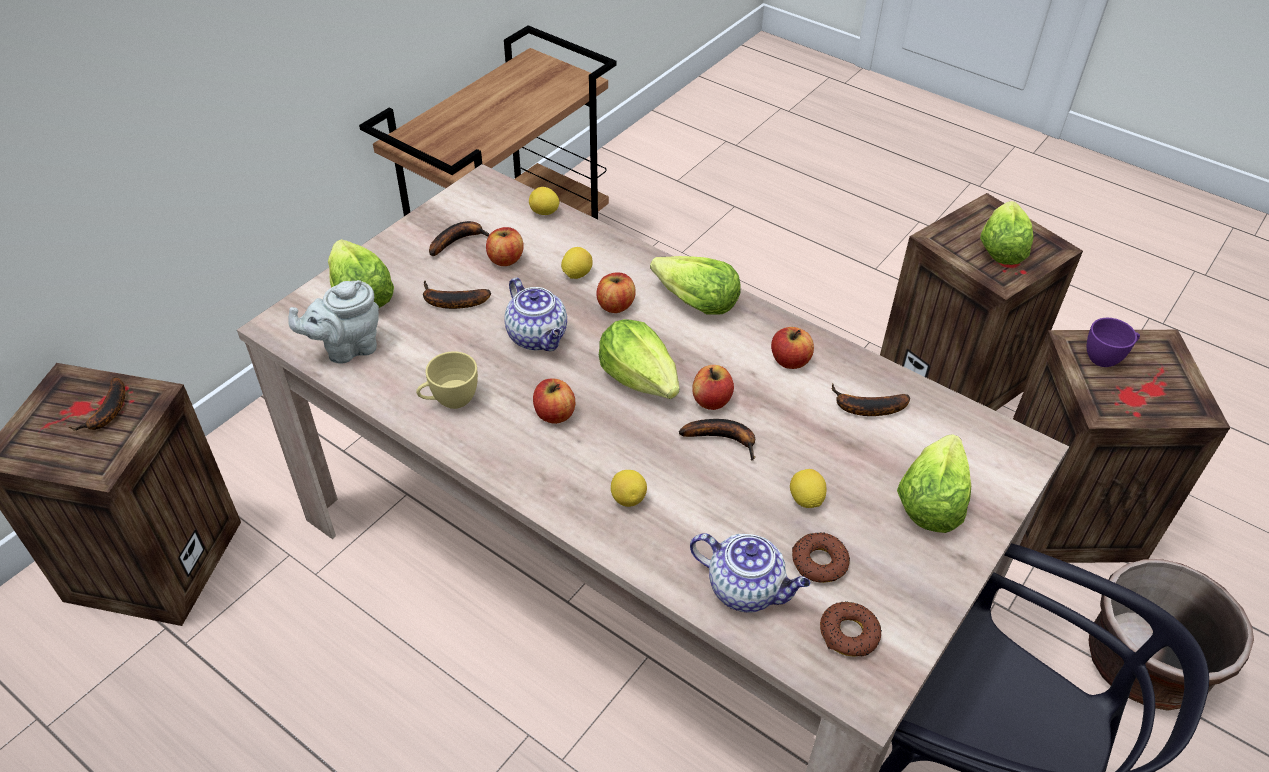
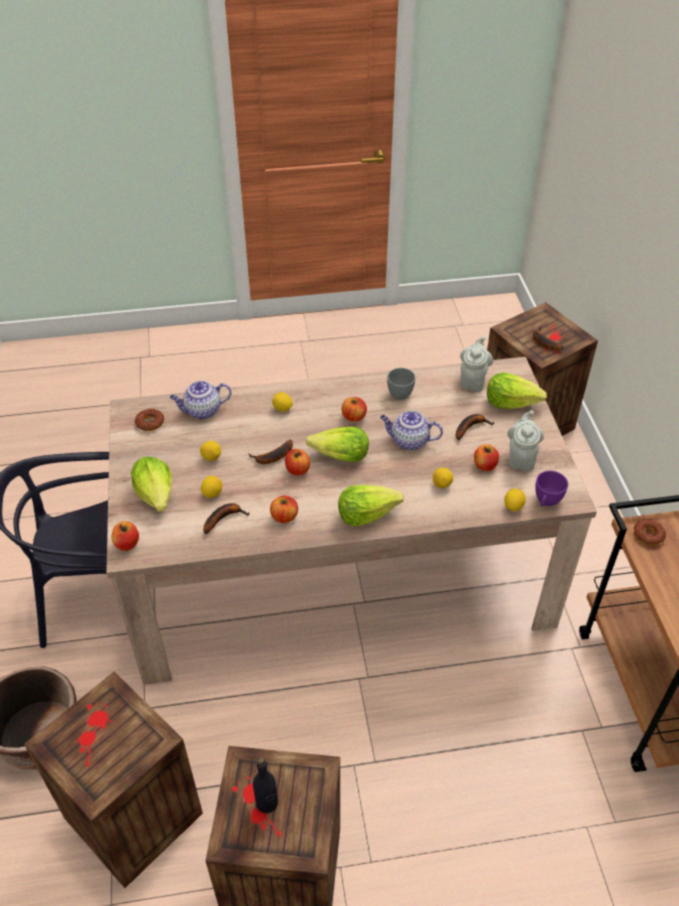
camera: 135 degrees right, 0 degrees up
yellow cup [416,351,478,409] -> grey cup [387,368,416,400]
banana [429,221,490,256] -> grey teapot [507,410,544,472]
apple [596,273,636,313] -> apple moved to [112,521,139,551]
donut [792,533,850,583] -> donut moved to [634,519,666,545]
lettuce [980,201,1034,265] -> black bottle [253,757,278,813]
purple cup [1087,318,1140,367] -> purple cup moved to [535,471,568,506]
none -> lemon [201,476,222,498]

